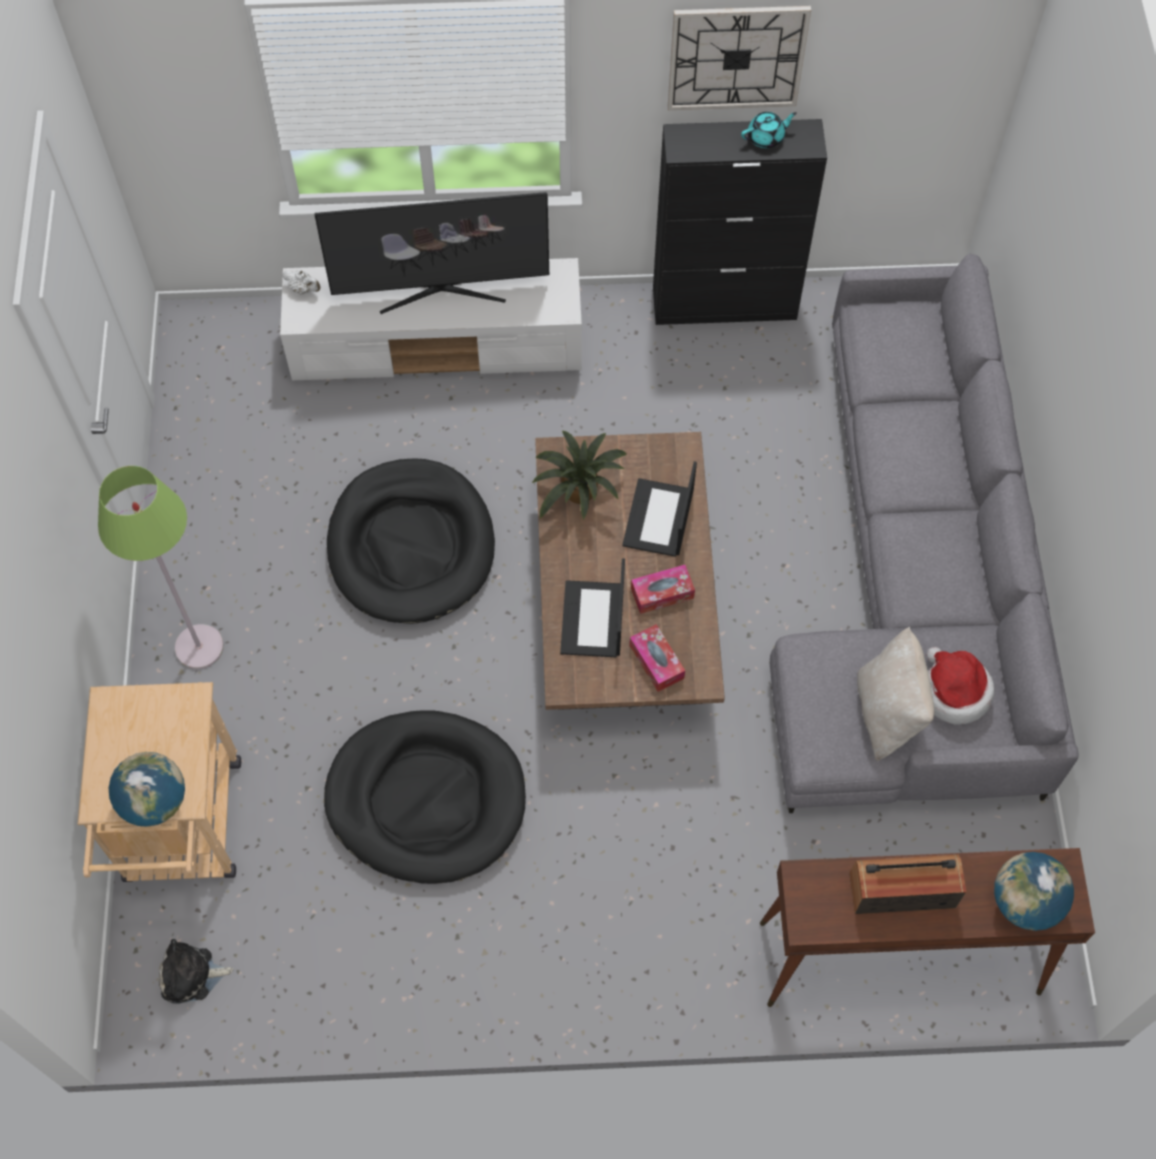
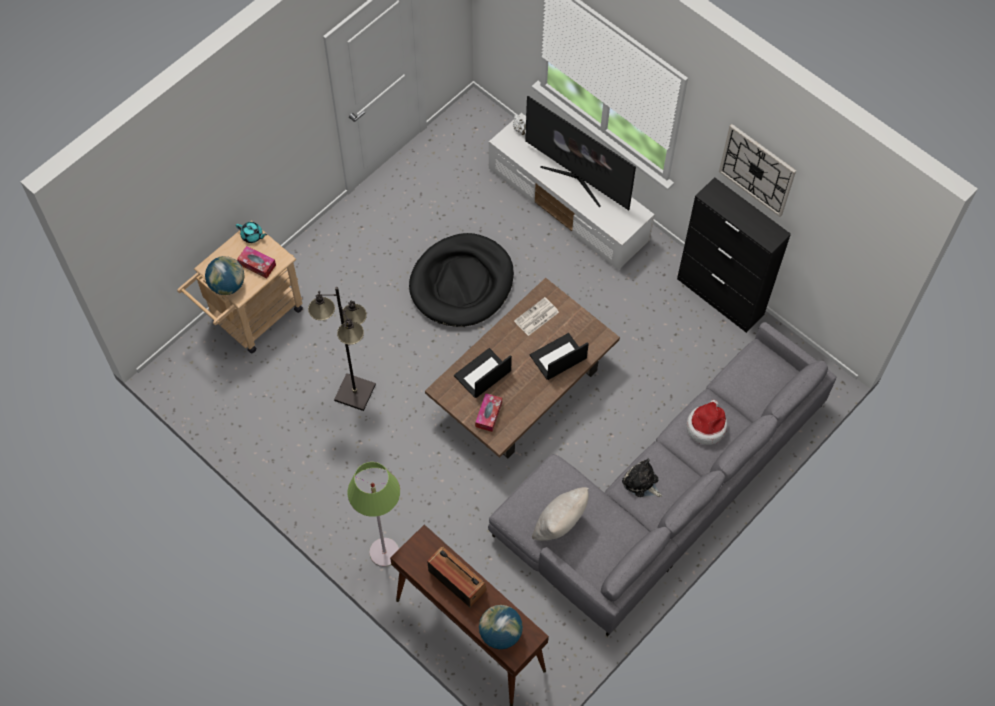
camera: 45 degrees right, 0 degrees up
green floor lamp [98,466,224,669] -> green floor lamp moved to [347,462,400,567]
plush toy [159,939,234,1004] -> plush toy moved to [622,459,662,497]
black dog bed [324,710,526,884] -> black floor lamp [308,287,376,411]
potted plant [532,431,627,520] -> newspaper [514,297,559,336]
tissue box [631,565,695,614] -> tissue box moved to [237,246,276,278]
turquoise teapot [741,112,797,148] -> turquoise teapot moved to [236,222,267,243]
hat [926,647,995,724] -> hat moved to [686,400,727,445]

